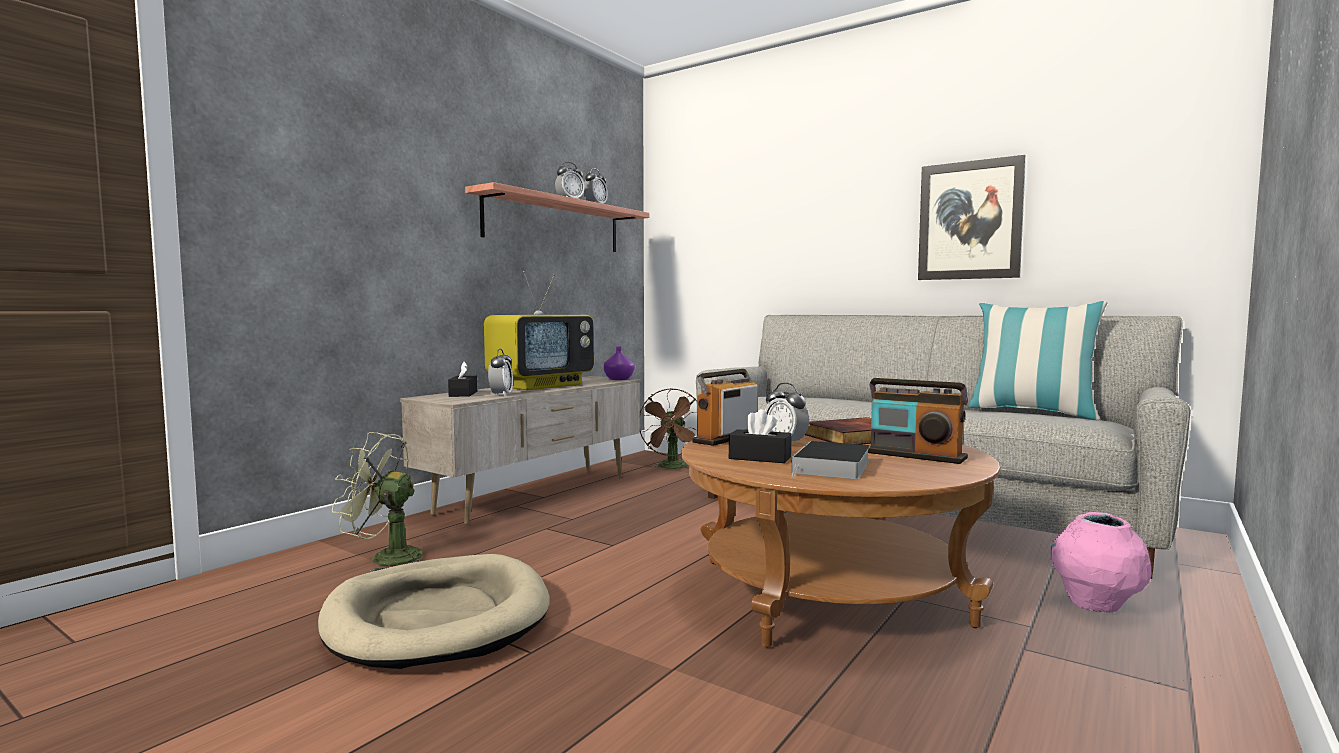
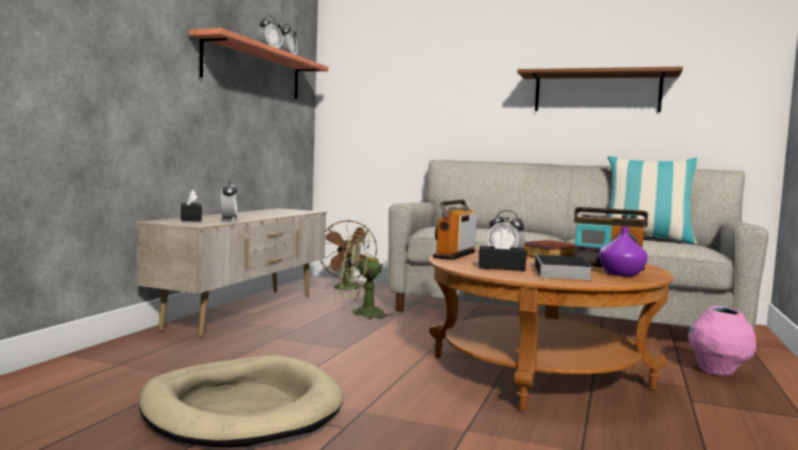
camera: 15 degrees left, 0 degrees up
green fan [332,432,425,572] -> green fan moved to [340,231,394,320]
television [484,271,594,390] -> none
purple vase [603,346,635,380] -> purple vase moved to [599,227,648,277]
picture [918,155,1026,280] -> brown shelf [517,67,683,112]

